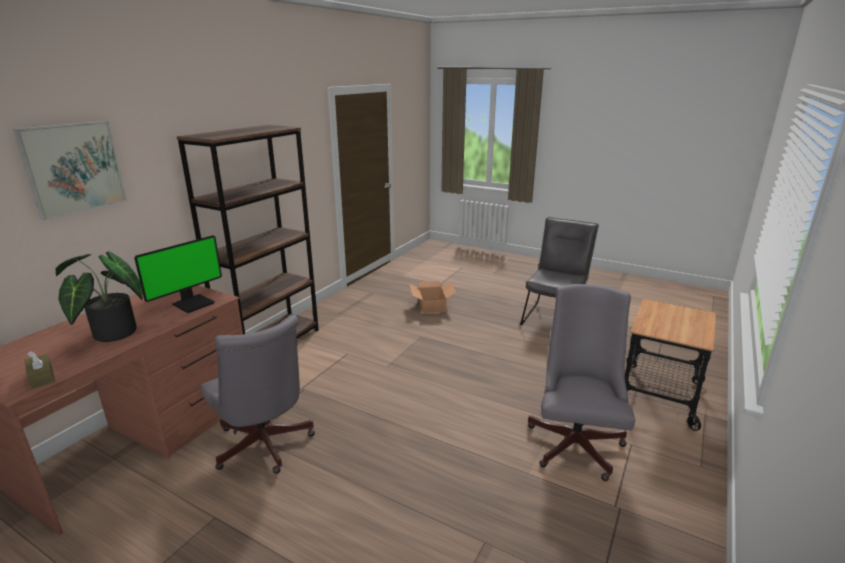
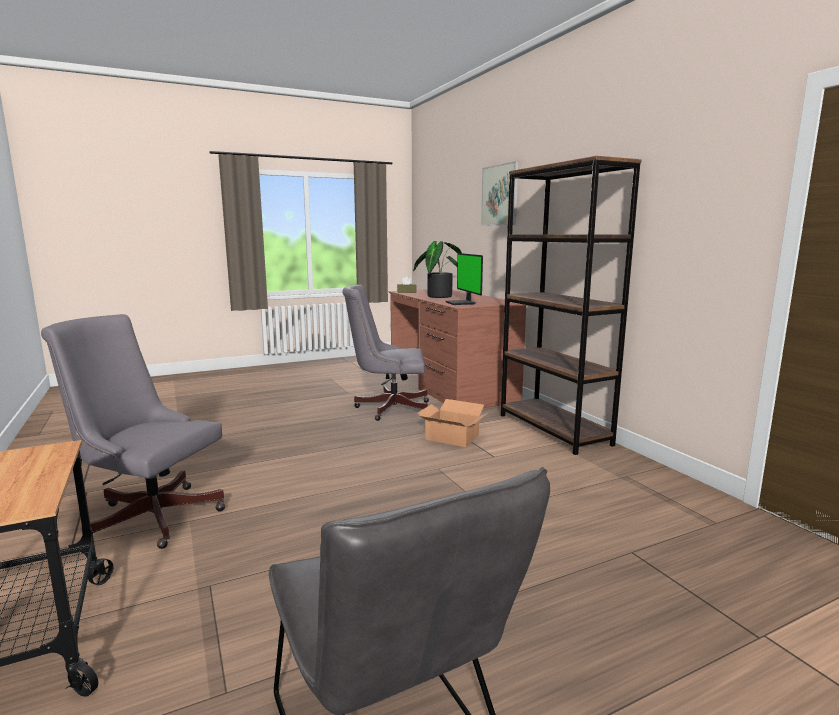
camera: 125 degrees right, 10 degrees down
cardboard box [409,281,456,313] -> cardboard box moved to [418,399,487,447]
grey office chair [528,284,635,481] -> grey office chair turned 150 degrees clockwise [41,314,225,549]

